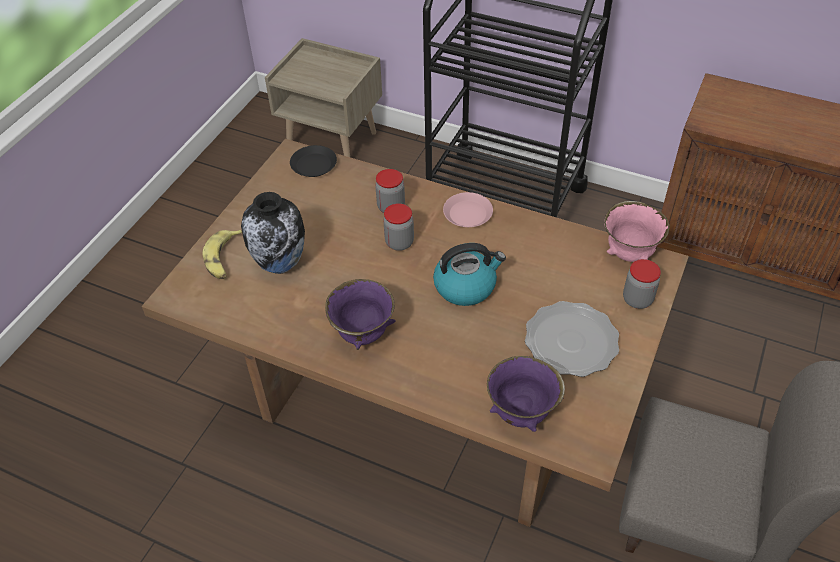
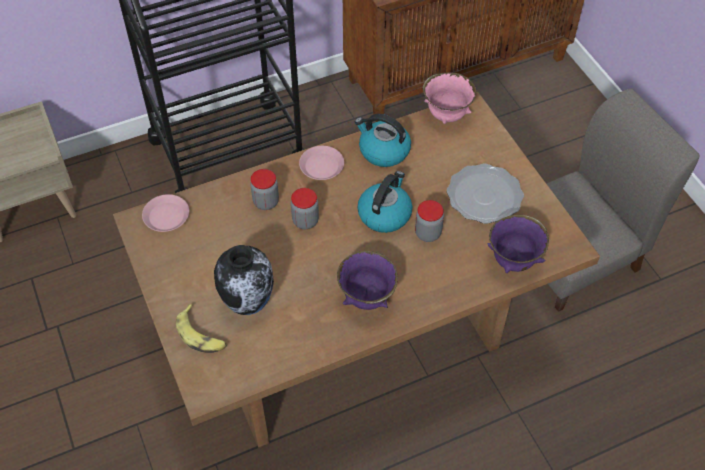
camera: 50 degrees left, 5 degrees up
black plate [290,145,337,177] -> pink plate [142,194,189,232]
jar [623,259,661,309] -> jar moved to [415,200,444,242]
none -> kettle [355,114,411,167]

